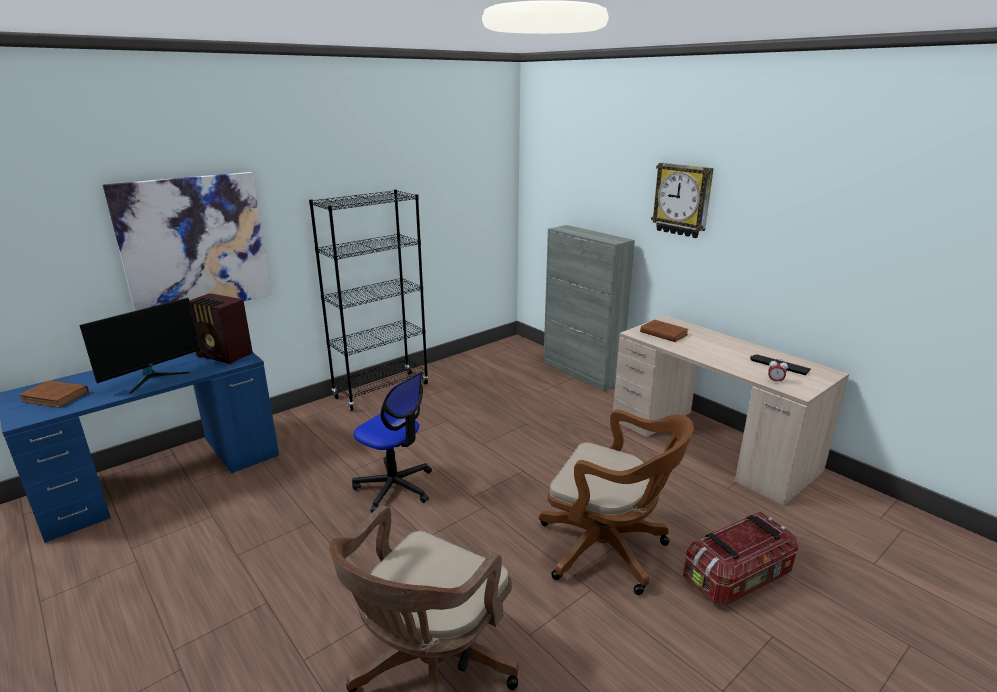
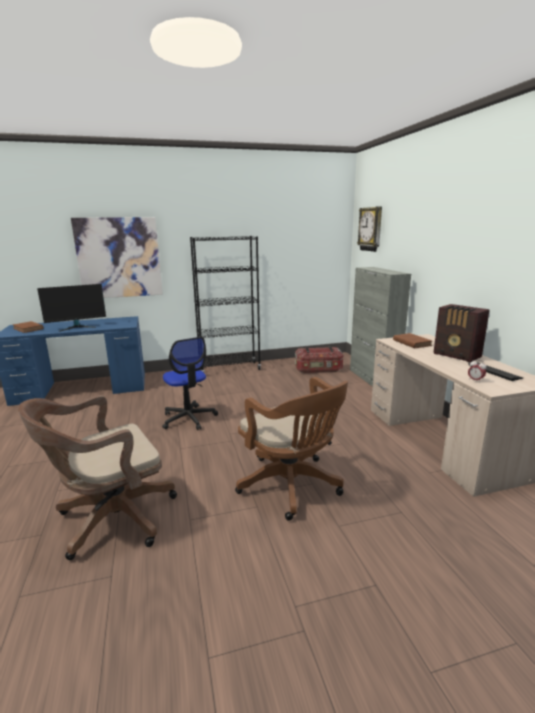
camera: 25 degrees right, 5 degrees down
radio [189,293,253,364] -> radio moved to [433,304,490,362]
wall clock [651,163,714,238] -> wall clock moved to [357,206,382,252]
storage box [683,512,798,606] -> storage box moved to [295,346,343,373]

